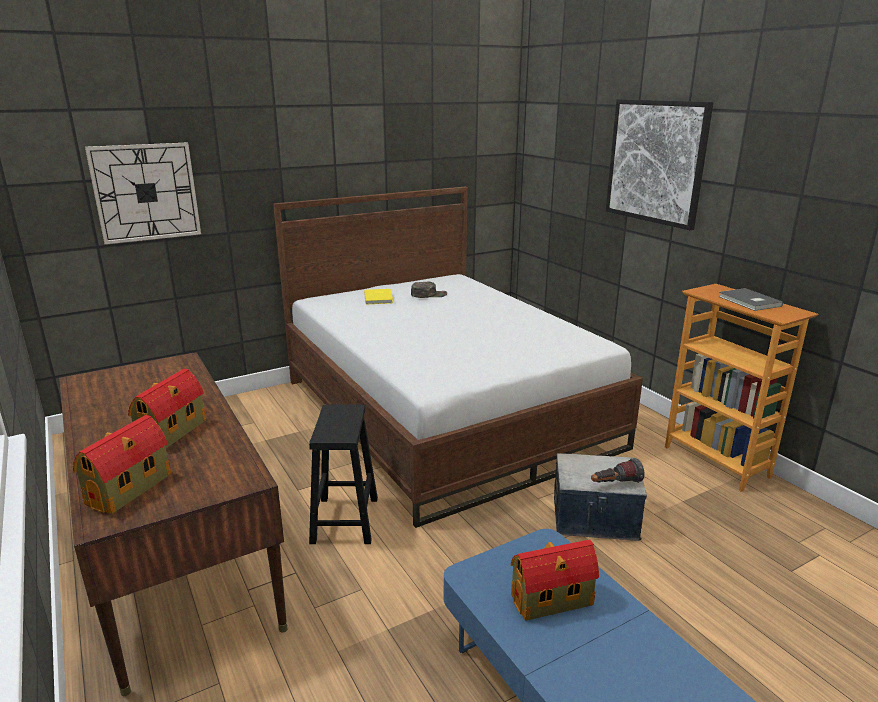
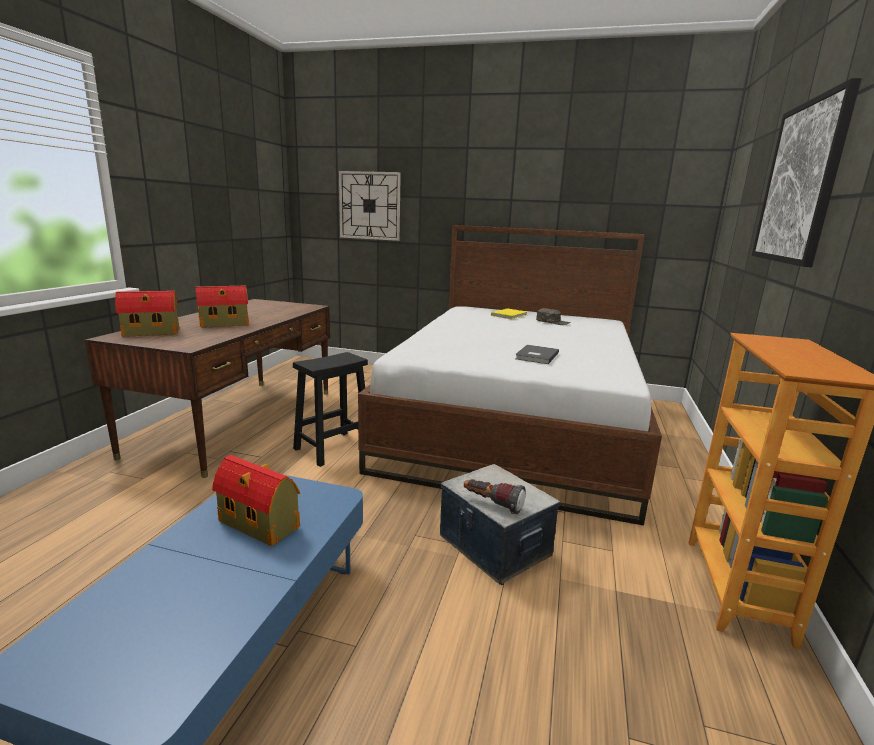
camera: 45 degrees right, 5 degrees down
grey book [718,288,783,311] -> grey book moved to [515,345,559,364]

